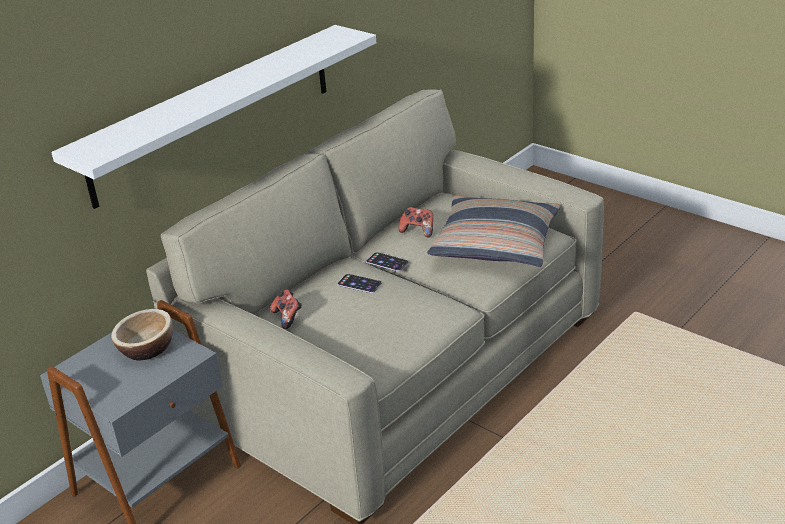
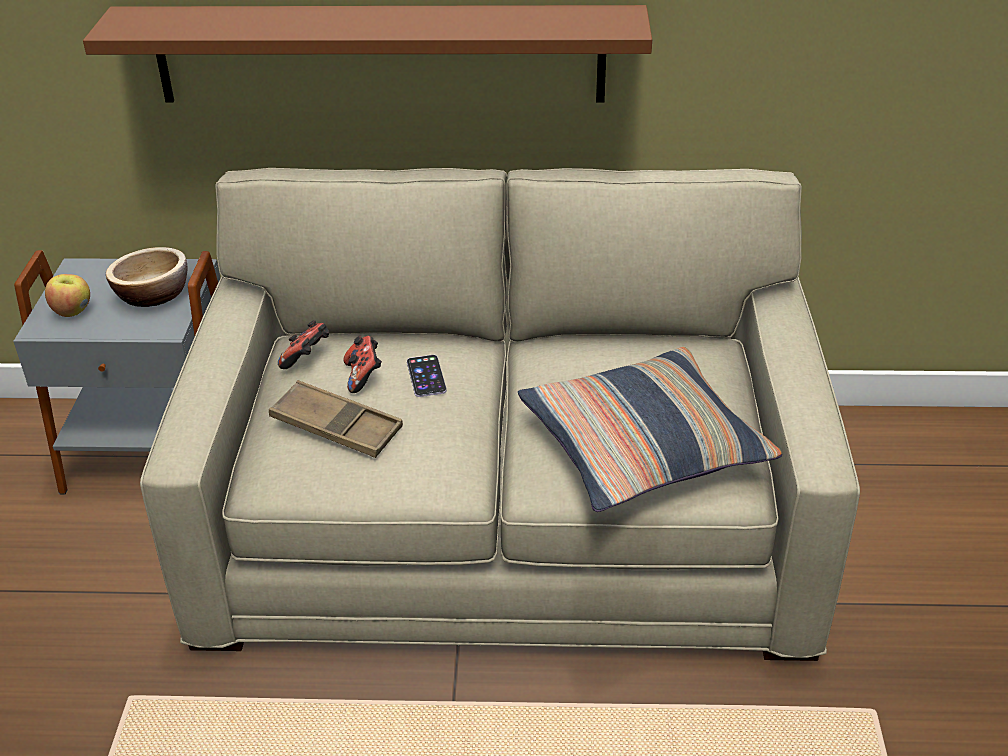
camera: 50 degrees right, 5 degrees up
white shelf [51,25,376,209] -> brown shelf [83,5,652,102]
phone [366,252,409,272] -> none
game controller [398,207,433,238] -> game controller moved to [343,336,382,393]
none -> apple [45,274,90,317]
none -> brown tray [269,380,403,458]

